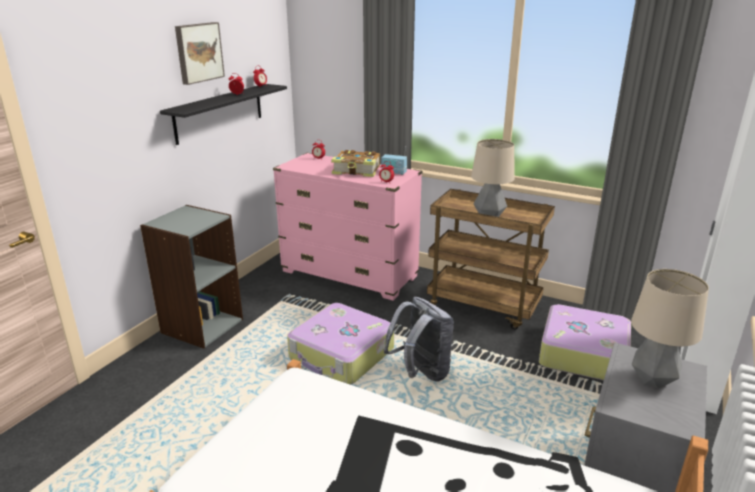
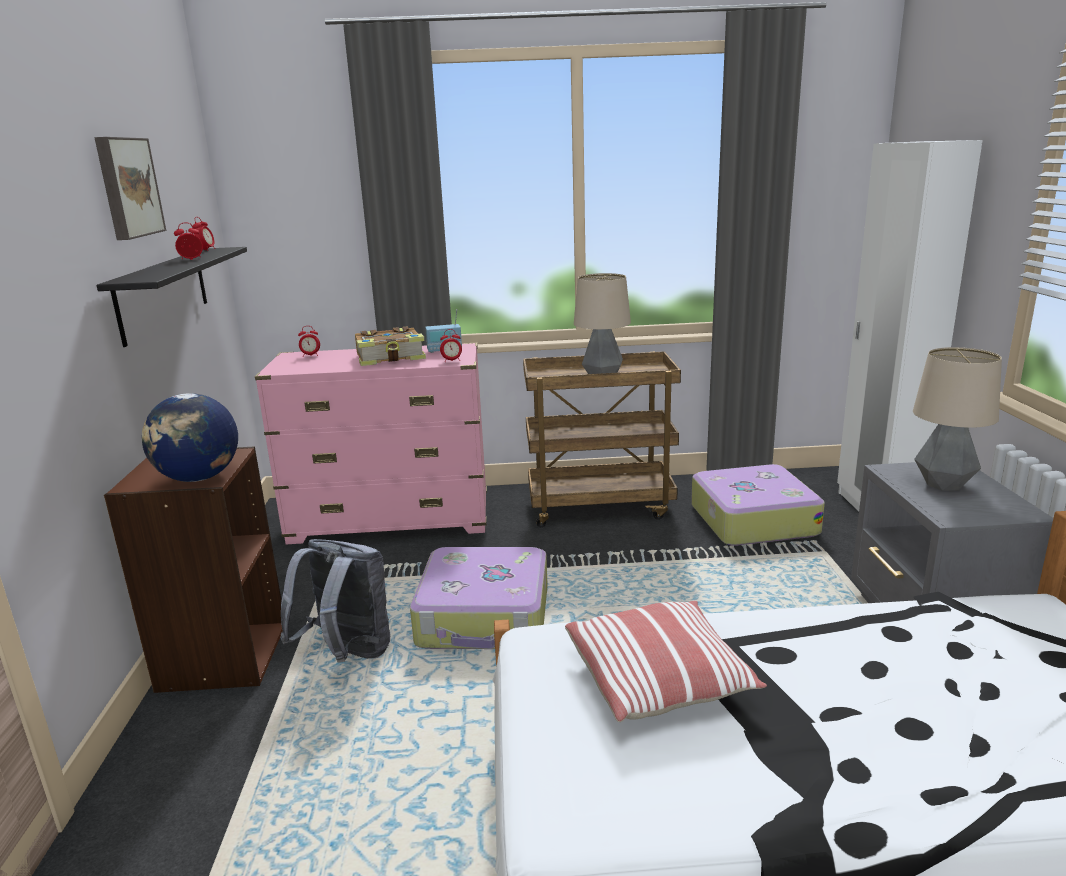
camera: 30 degrees left, 5 degrees down
grey bookcase [140,205,243,349] -> brown bookcase [104,446,283,693]
grey backpack [384,297,454,382] -> grey backpack moved to [280,539,390,663]
none -> globe [142,393,238,482]
none -> pillow [565,601,767,722]

